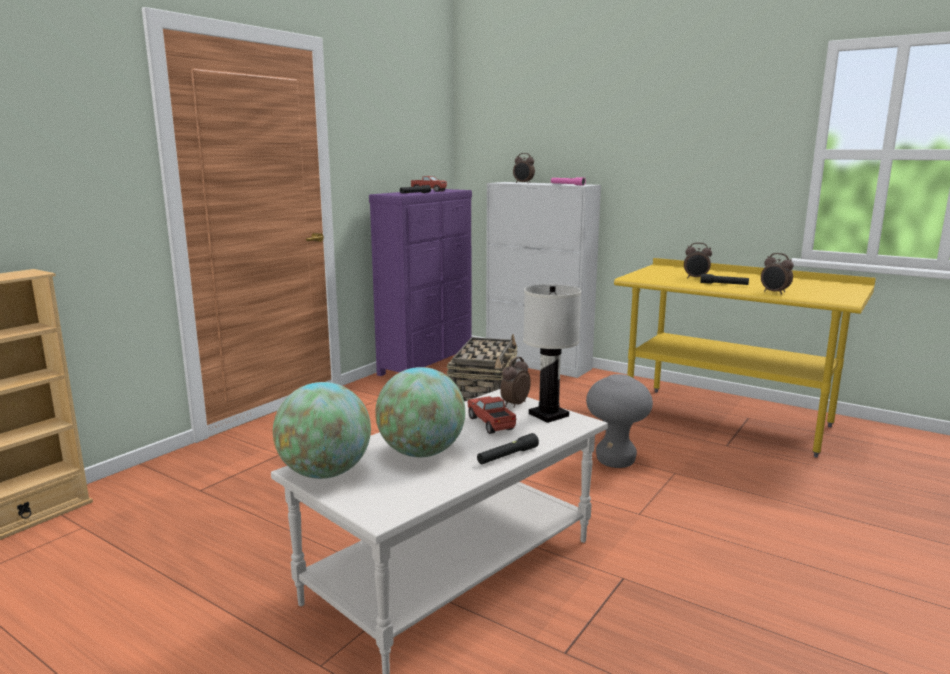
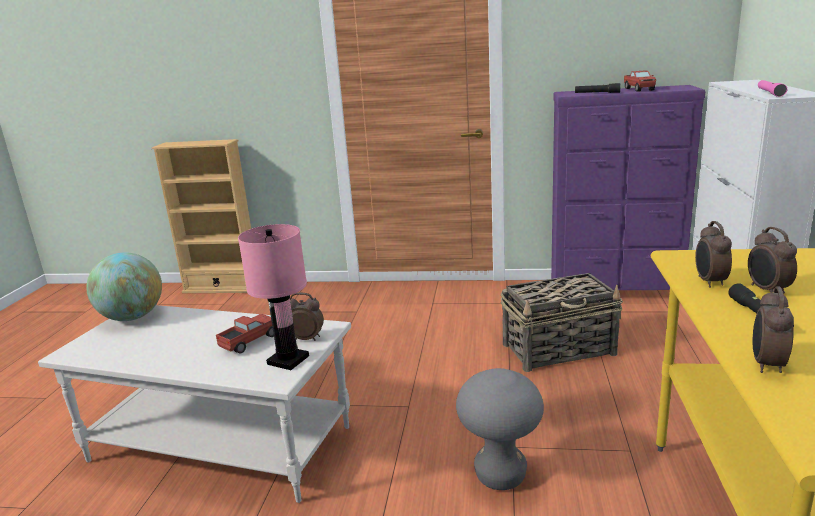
camera: 65 degrees right, 5 degrees up
globe [375,367,465,457] -> none
black flashlight [477,433,539,464] -> none
alarm clock [513,153,535,183] -> alarm clock moved to [695,221,732,288]
white table lamp [523,284,581,423] -> pink table lamp [238,224,309,370]

